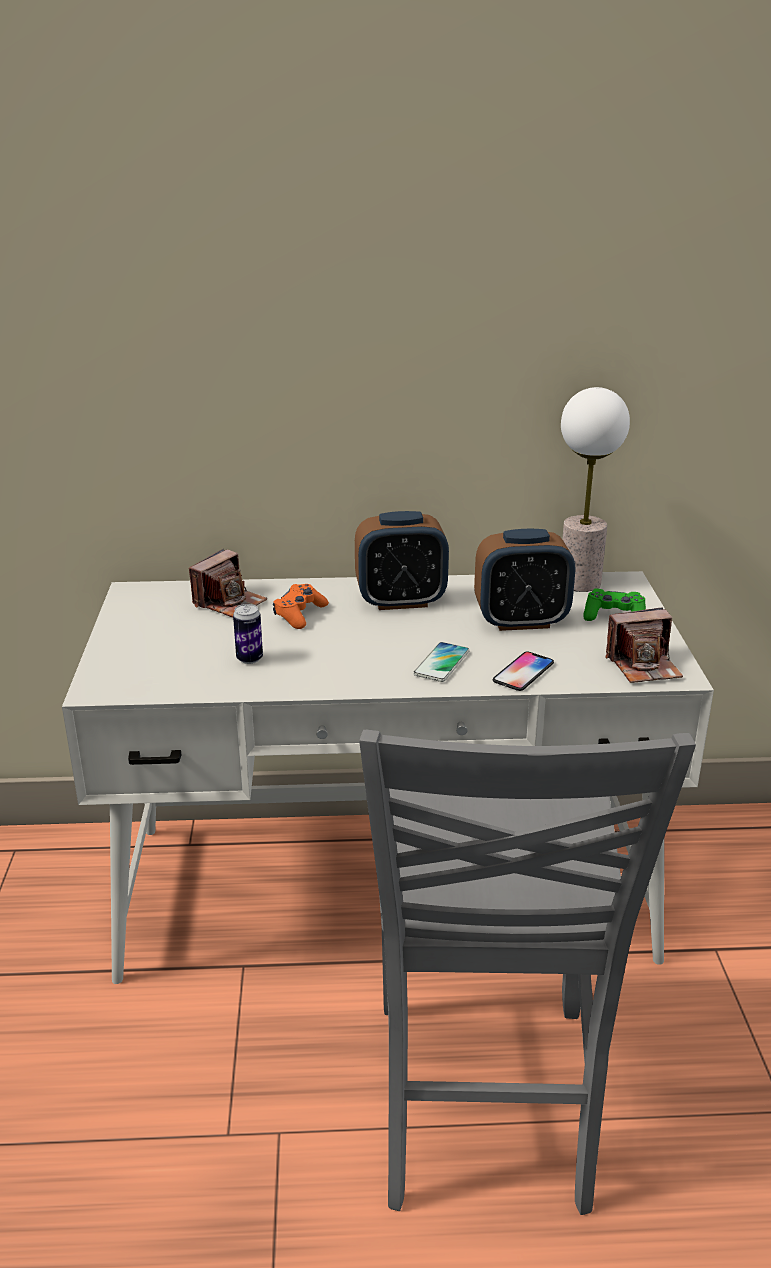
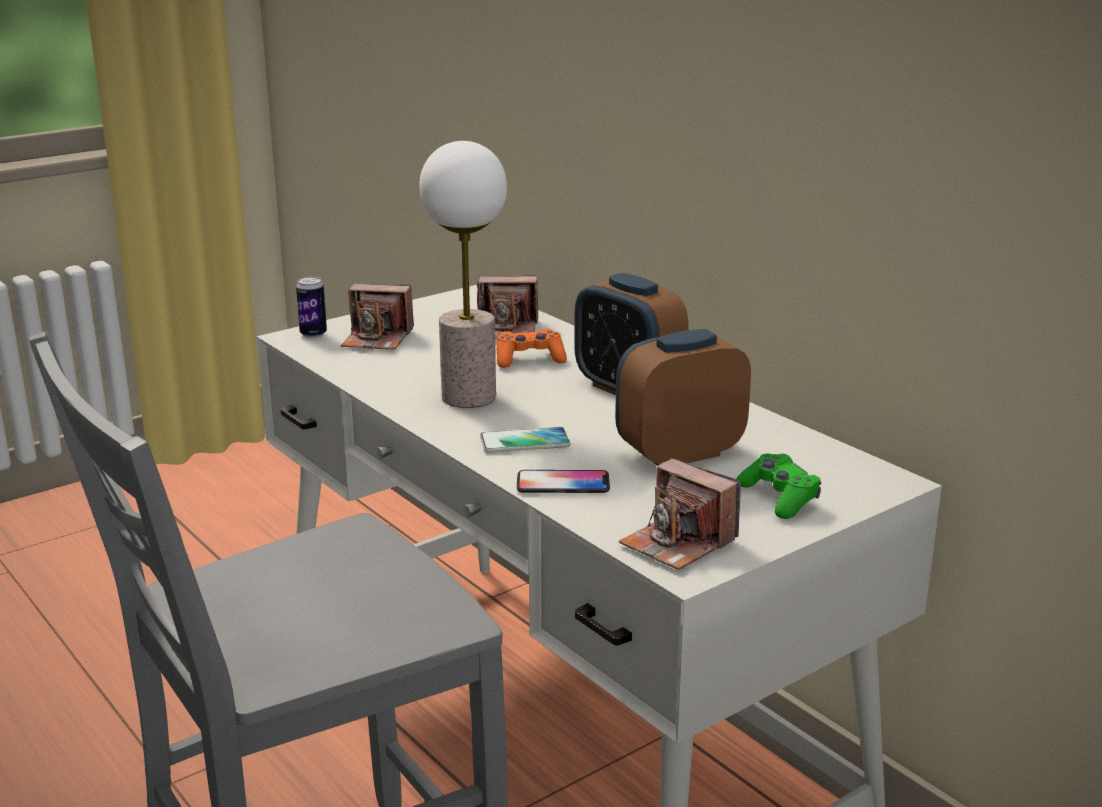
camera: 55 degrees right, 5 degrees down
can [233,604,263,664] -> can moved to [296,277,327,338]
alarm clock [474,529,575,631] -> alarm clock turned 105 degrees clockwise [615,329,751,466]
table lamp [561,387,630,592] -> table lamp moved to [419,141,507,408]
none -> camera [341,284,414,350]

